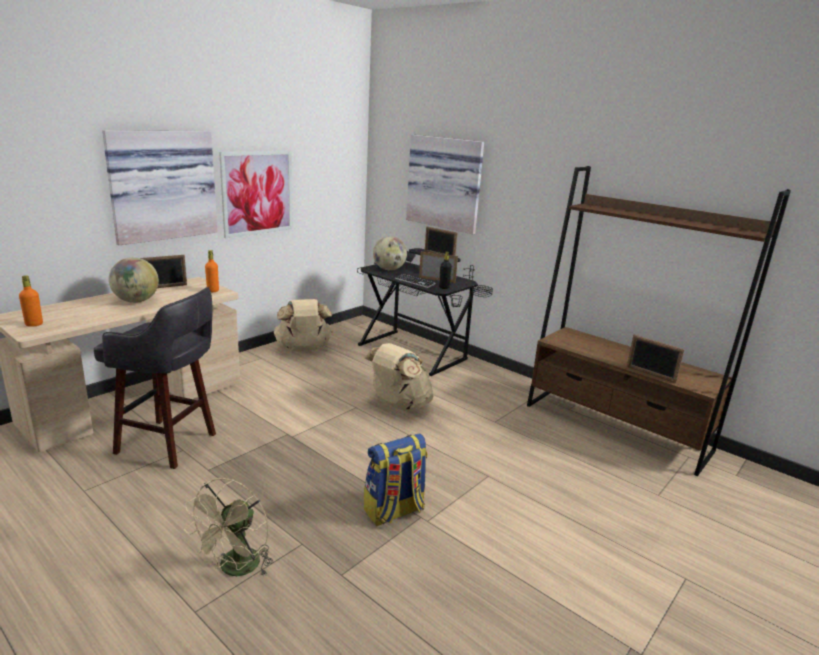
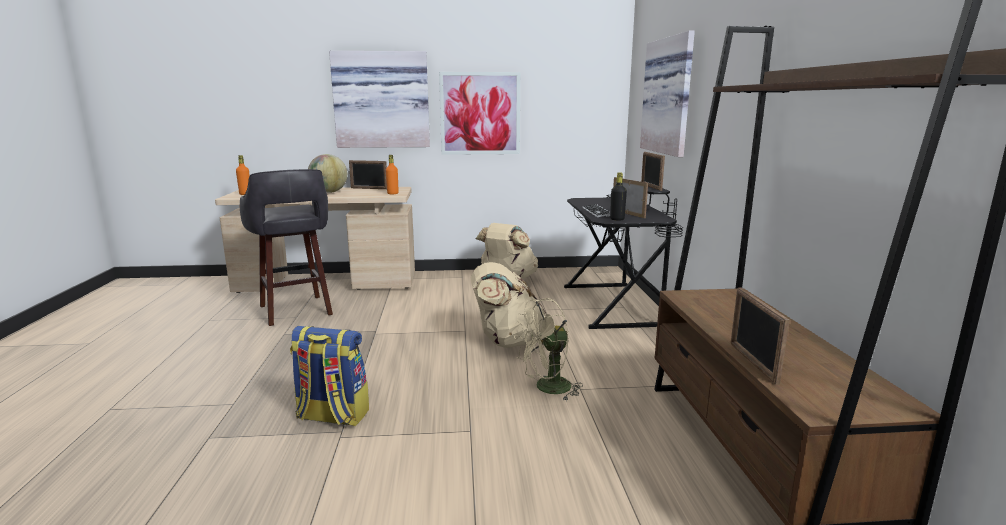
camera: 45 degrees right, 5 degrees down
beige fan [184,478,273,577] -> beige fan moved to [514,298,583,400]
globe [373,236,407,271] -> none

